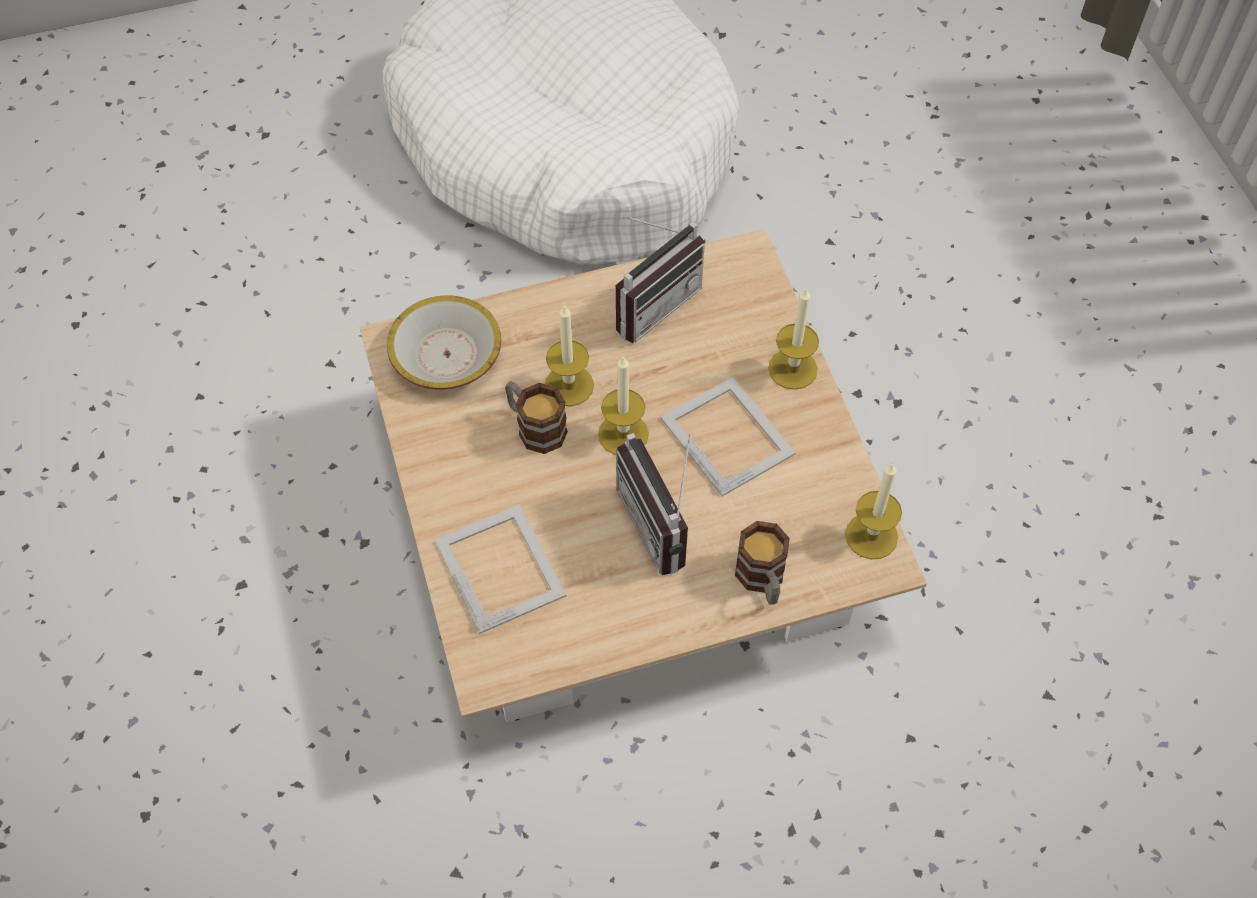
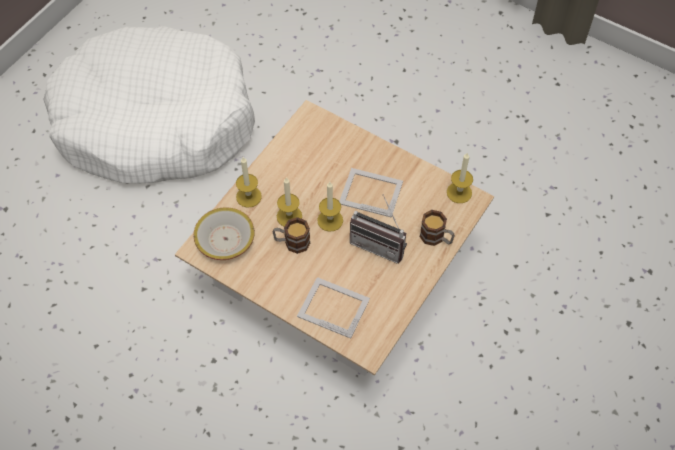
camera: 40 degrees left, 0 degrees up
radio [616,216,705,343] -> none
candle [768,289,819,390] -> candle moved to [236,157,262,208]

